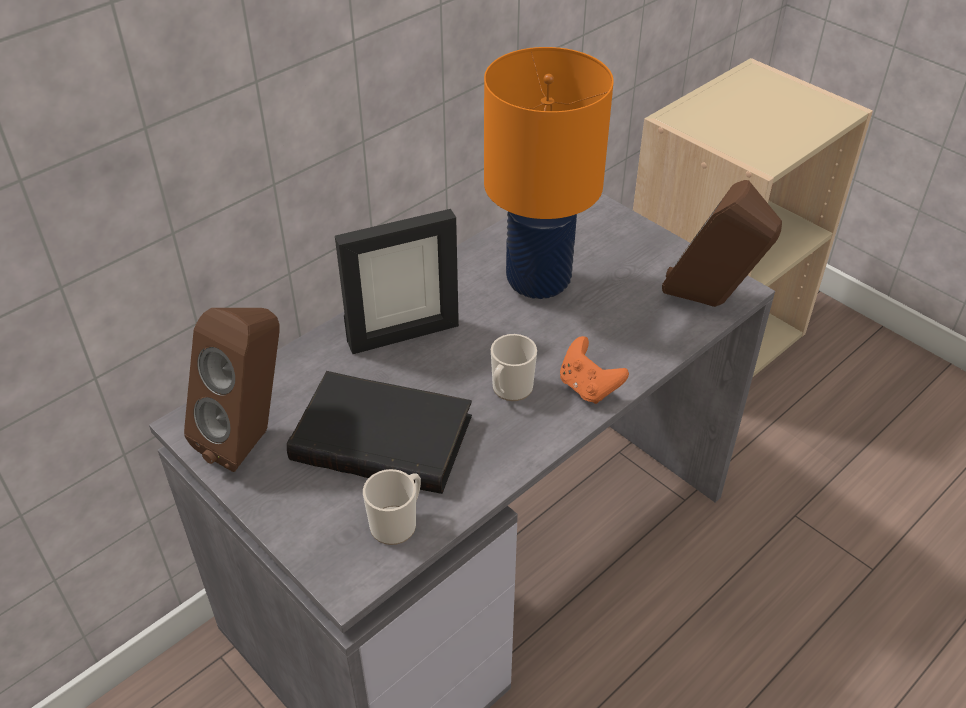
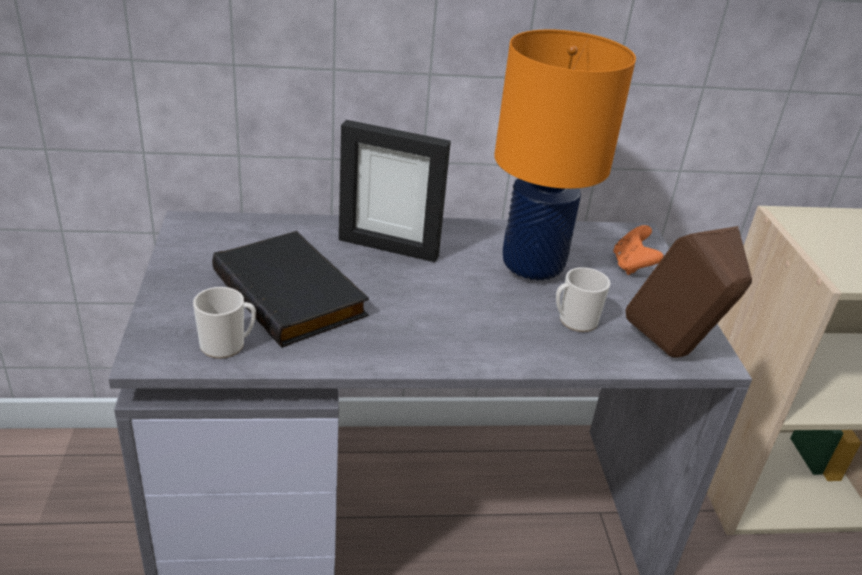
camera: 35 degrees right, 10 degrees down
brown speaker [184,308,280,472] -> none
mug [491,334,537,401] -> mug moved to [556,267,611,332]
orange game controller [560,336,629,404] -> orange game controller moved to [613,225,664,275]

